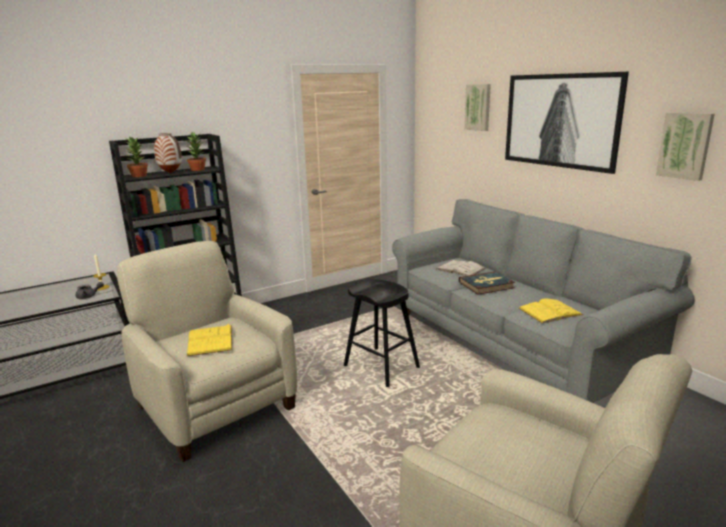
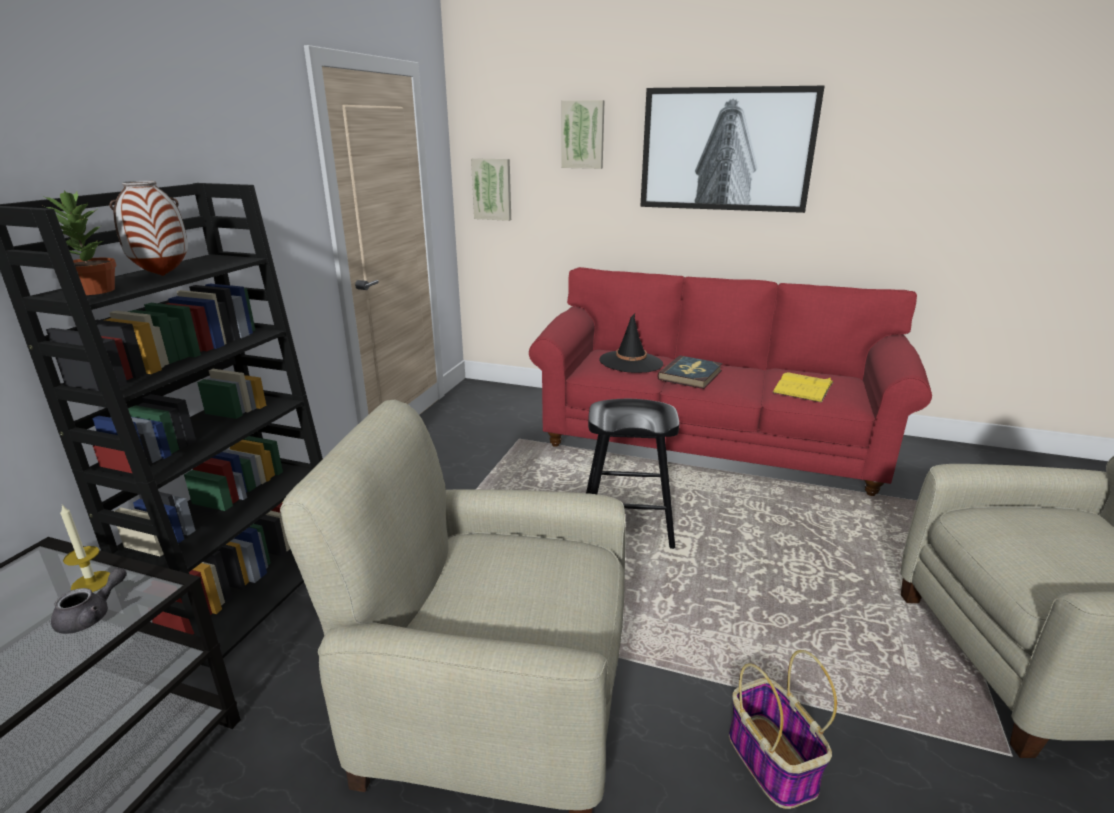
camera: 40 degrees left, 5 degrees up
potted plant [187,131,206,171] -> none
yellow book [187,324,232,356] -> none
grey sofa [392,199,695,403] -> red sofa [529,267,932,496]
white book [436,260,486,276] -> black hat [599,314,663,373]
picture [656,112,715,181] -> picture moved to [471,158,511,221]
none -> basket [729,650,837,809]

